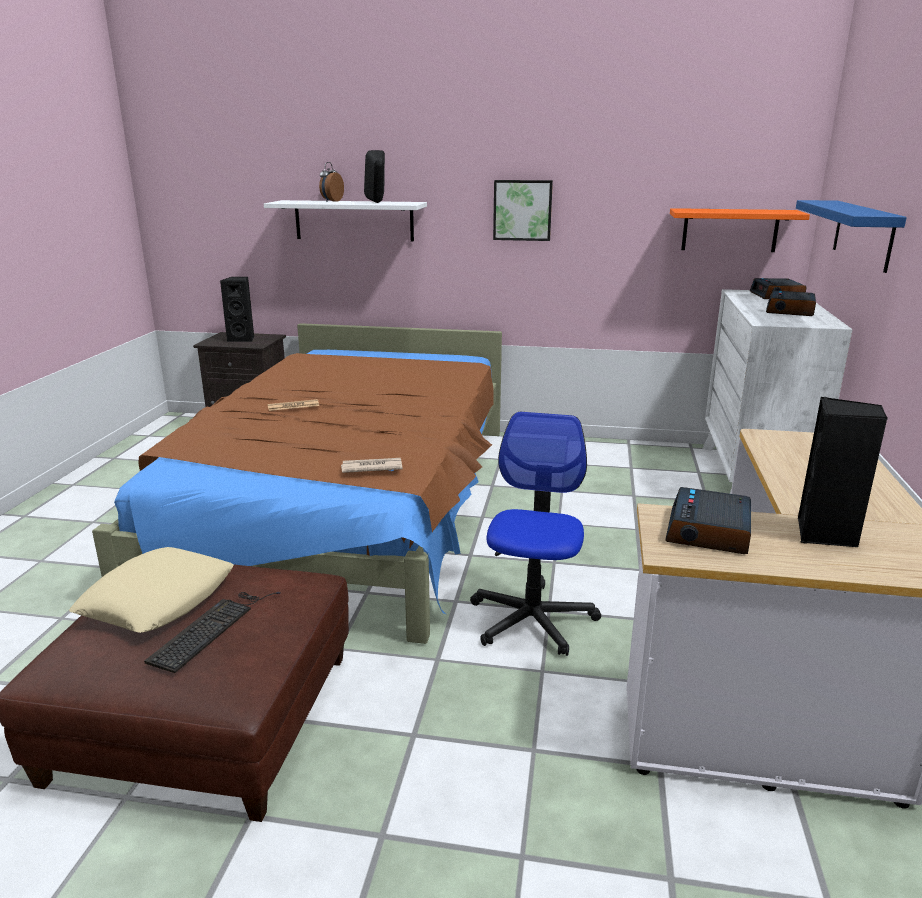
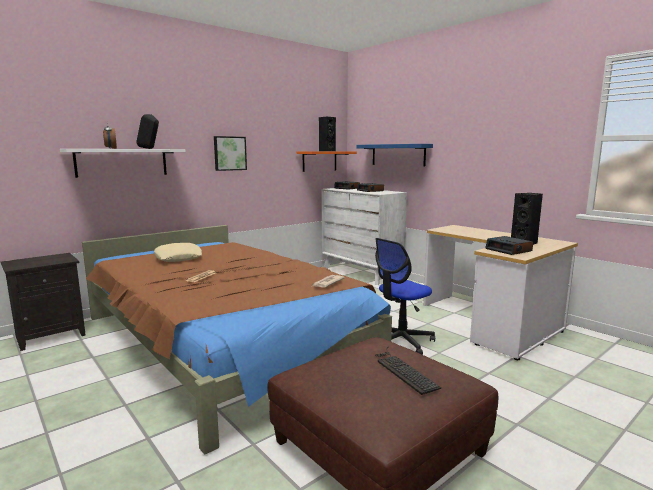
camera: 50 degrees left, 10 degrees down
beige pillow [69,547,233,633] -> beige pillow moved to [154,243,202,262]
black speaker [220,277,254,342] -> black speaker moved to [319,116,336,151]
office chair [470,412,601,656] -> office chair turned 90 degrees counterclockwise [375,238,435,355]

